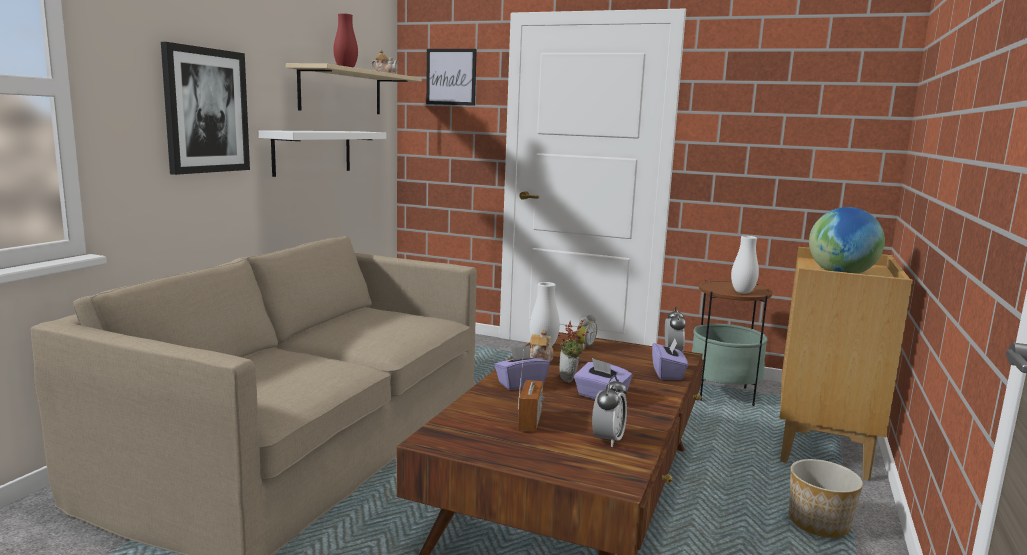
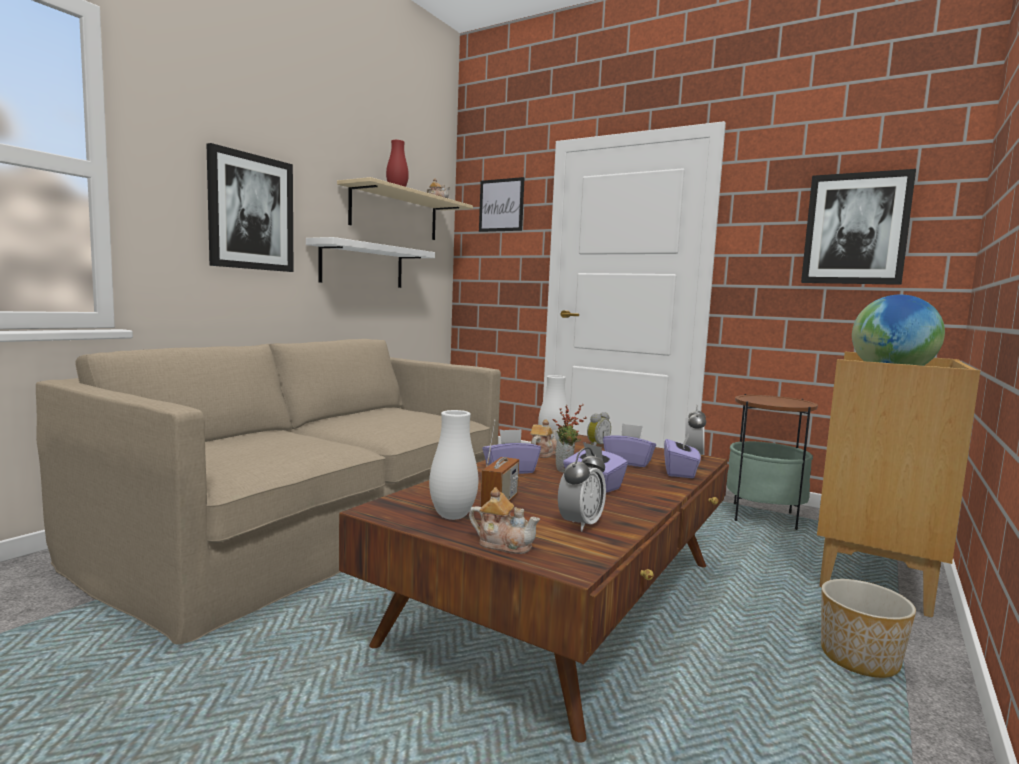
camera: 10 degrees right, 5 degrees down
white vase [731,236,759,294] -> white vase moved to [429,410,479,520]
none -> teapot [469,487,540,554]
none -> purple tissue box [603,423,656,467]
none -> picture [801,169,916,285]

